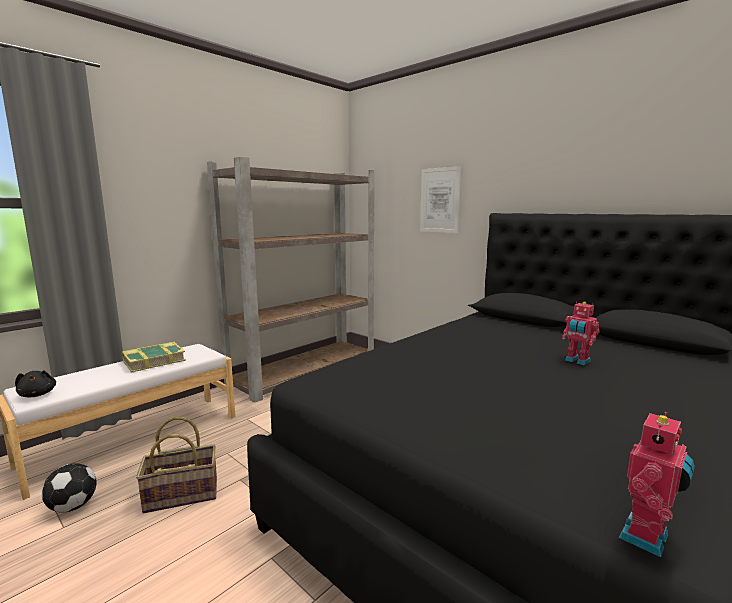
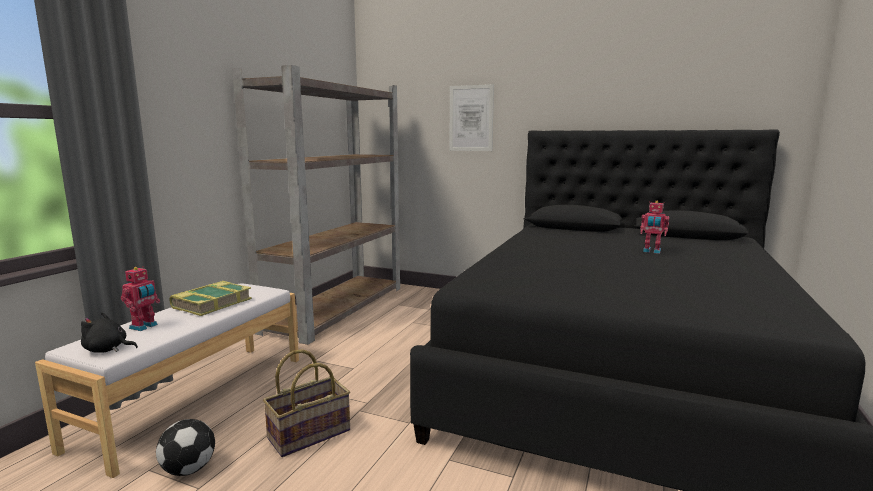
camera: 20 degrees left, 0 degrees up
black plush toy [15,370,56,397] -> black plush toy turned 150 degrees clockwise [81,312,138,353]
toy robot [619,412,695,557] -> toy robot moved to [121,266,160,331]

